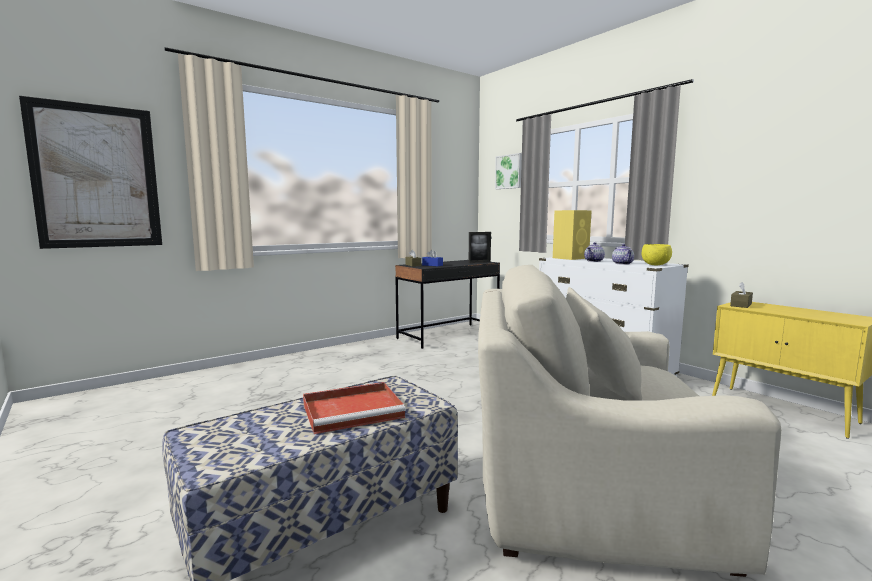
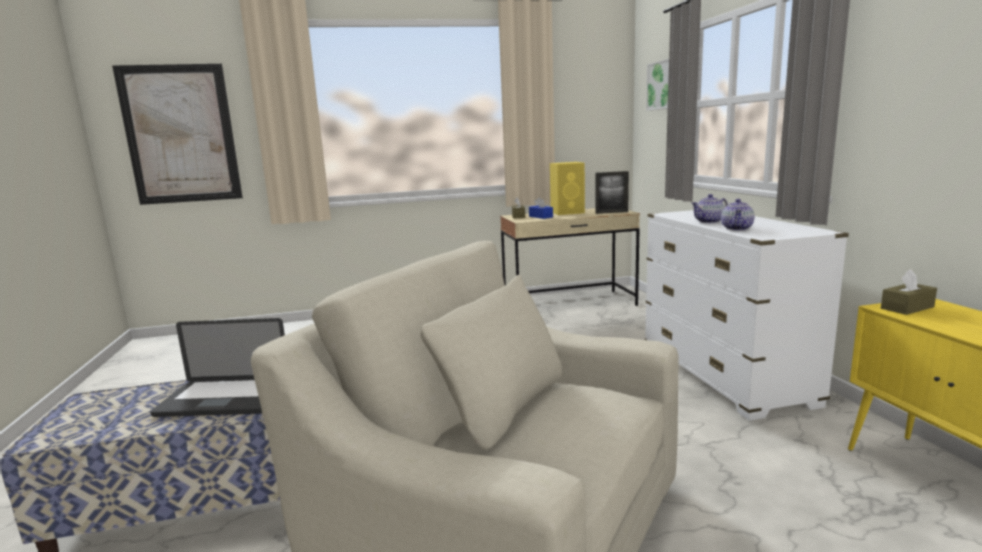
camera: 25 degrees right, 5 degrees up
red tray [303,382,406,434] -> laptop [150,318,285,417]
black desk [395,260,500,349] -> beige desk [500,208,640,306]
yellow speaker [553,210,592,260] -> yellow speaker moved to [550,162,585,215]
yellow bowl [642,244,672,265] -> none

